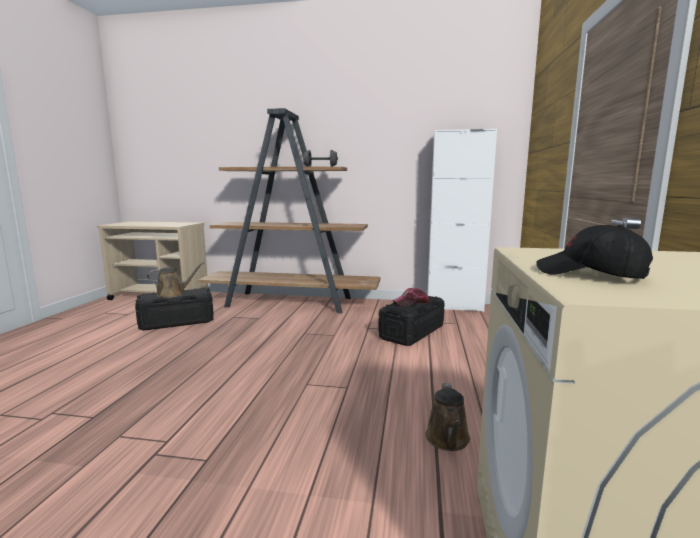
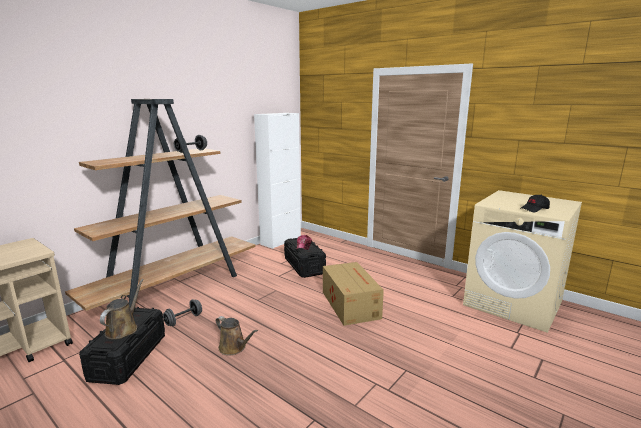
camera: 60 degrees left, 5 degrees up
brown watering can [425,383,470,451] -> brown watering can moved to [216,316,258,355]
none -> grey dumbbell [163,299,202,326]
none -> cardboard box [323,262,384,326]

